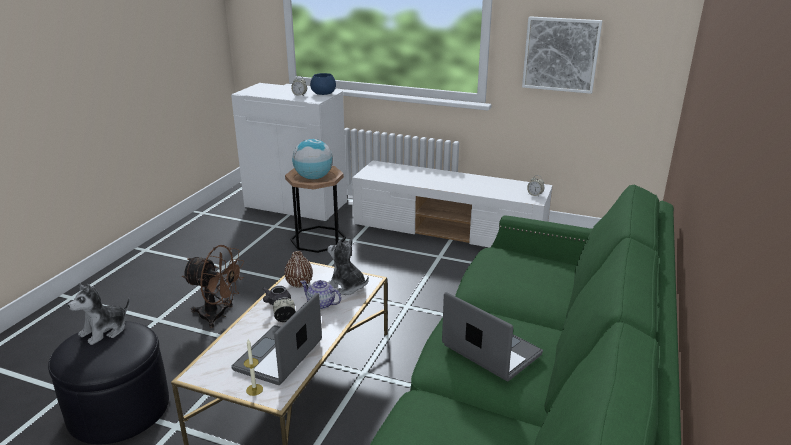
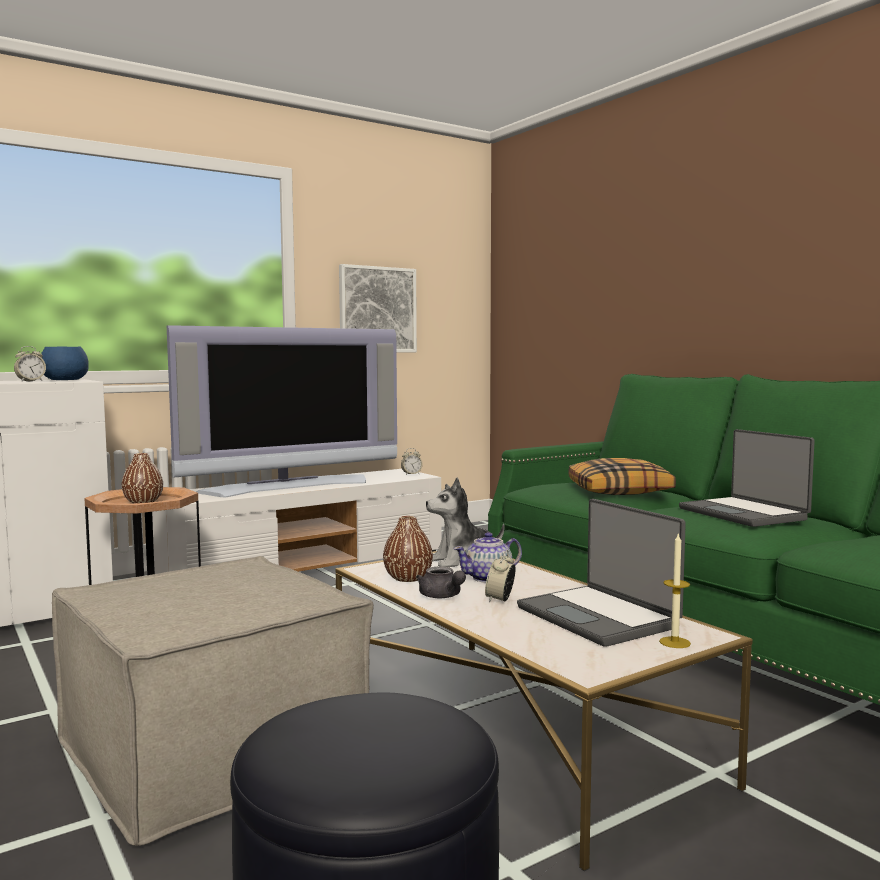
camera: 55 degrees left, 20 degrees down
plush toy [68,283,130,345] -> none
brown fan [182,245,244,328] -> beige ottoman [52,556,374,846]
globe [292,139,333,180] -> brown vase [121,453,163,503]
laptop [442,292,543,381] -> laptop turned 105 degrees counterclockwise [679,429,815,527]
none -> television [167,325,397,497]
none -> pillow [568,458,676,495]

